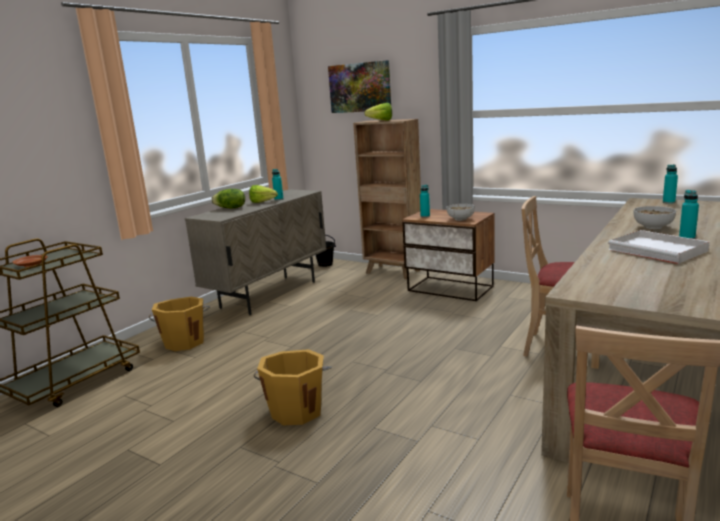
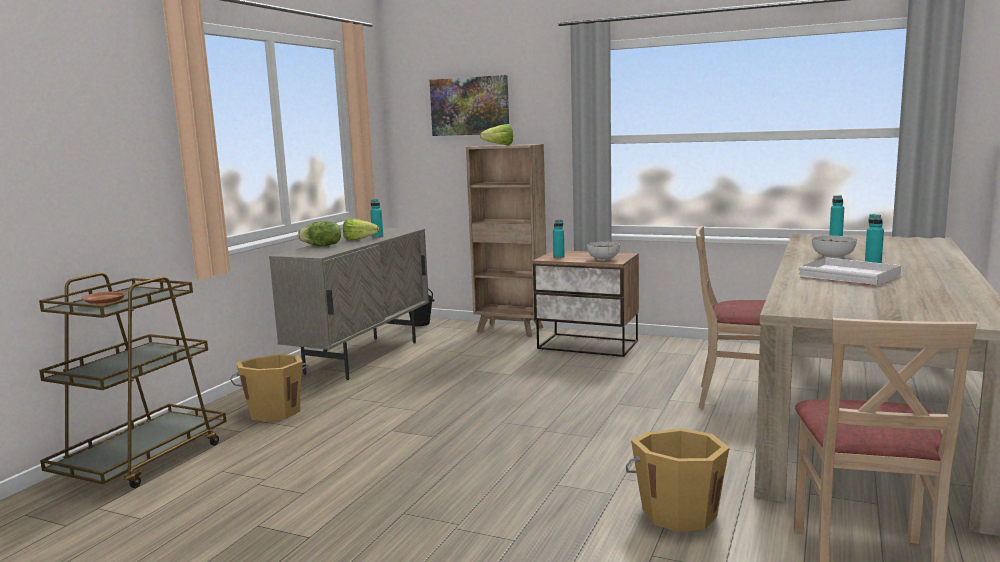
camera: 10 degrees left, 5 degrees down
orange bucket [253,349,332,425] -> orange bucket moved to [626,428,729,532]

